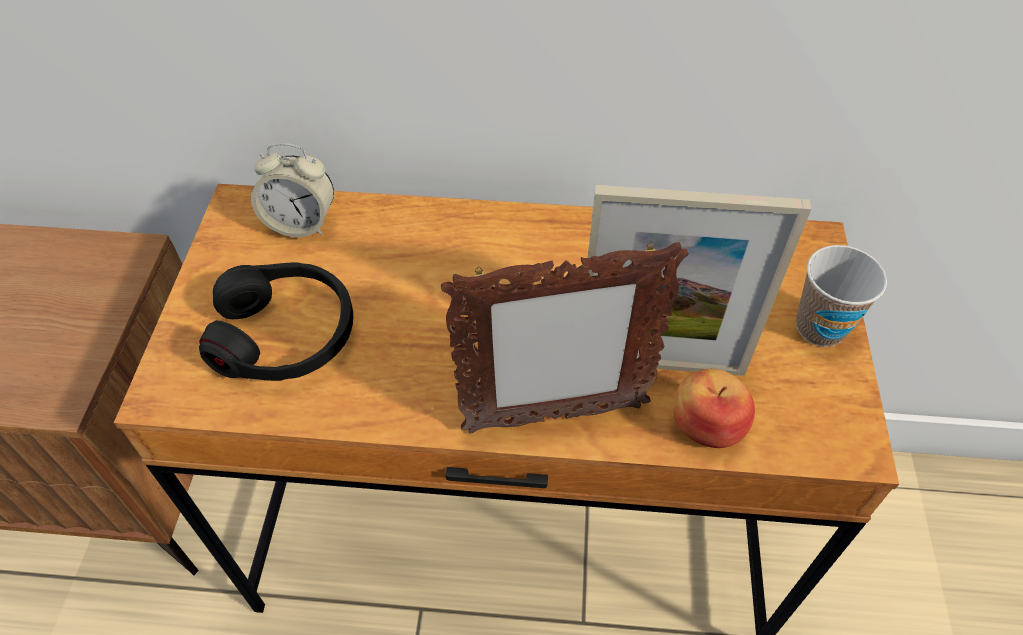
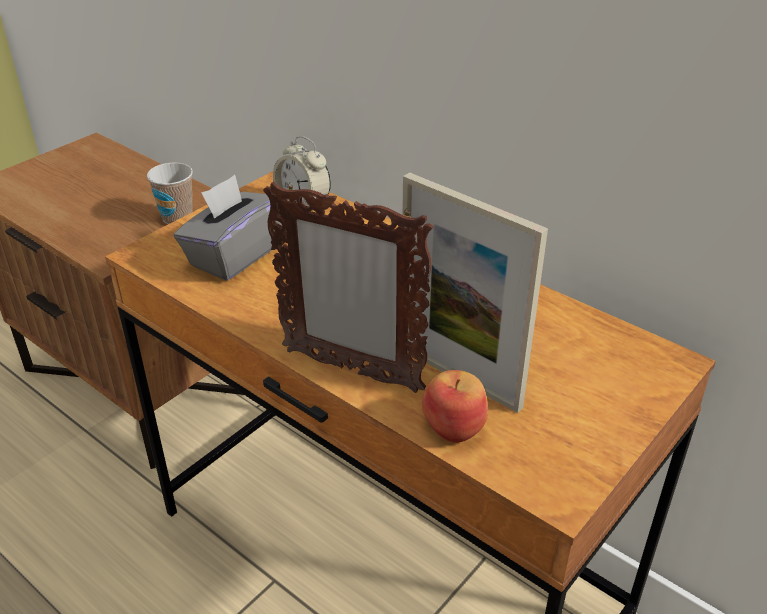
camera: 35 degrees right, 15 degrees down
black headphones [199,262,353,381] -> grey tissue box [174,175,282,281]
cup [796,245,887,347] -> cup moved to [147,163,193,224]

